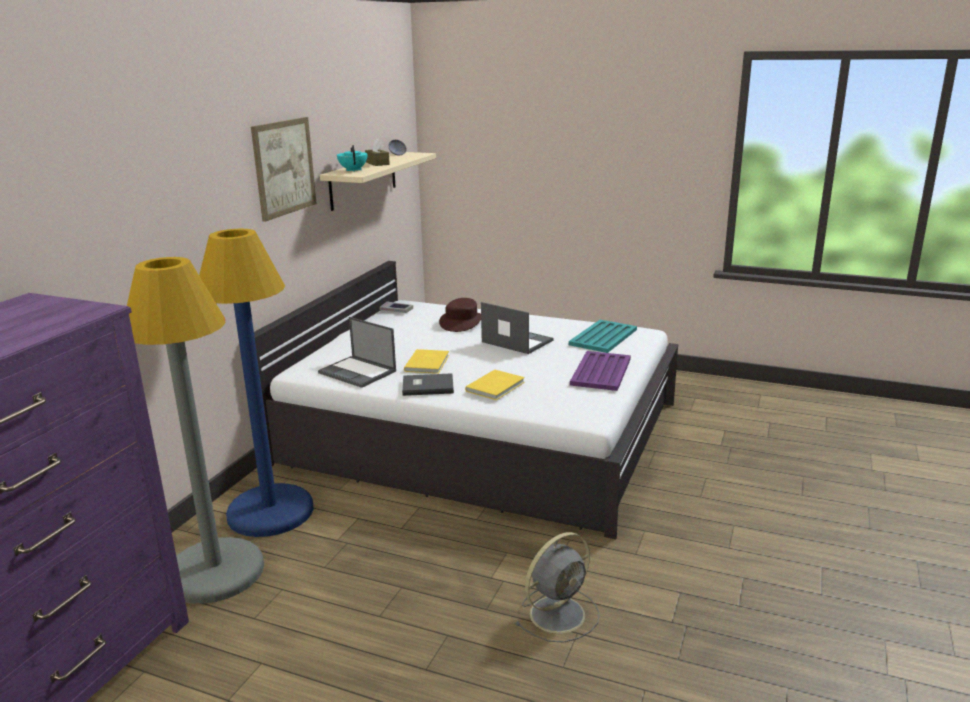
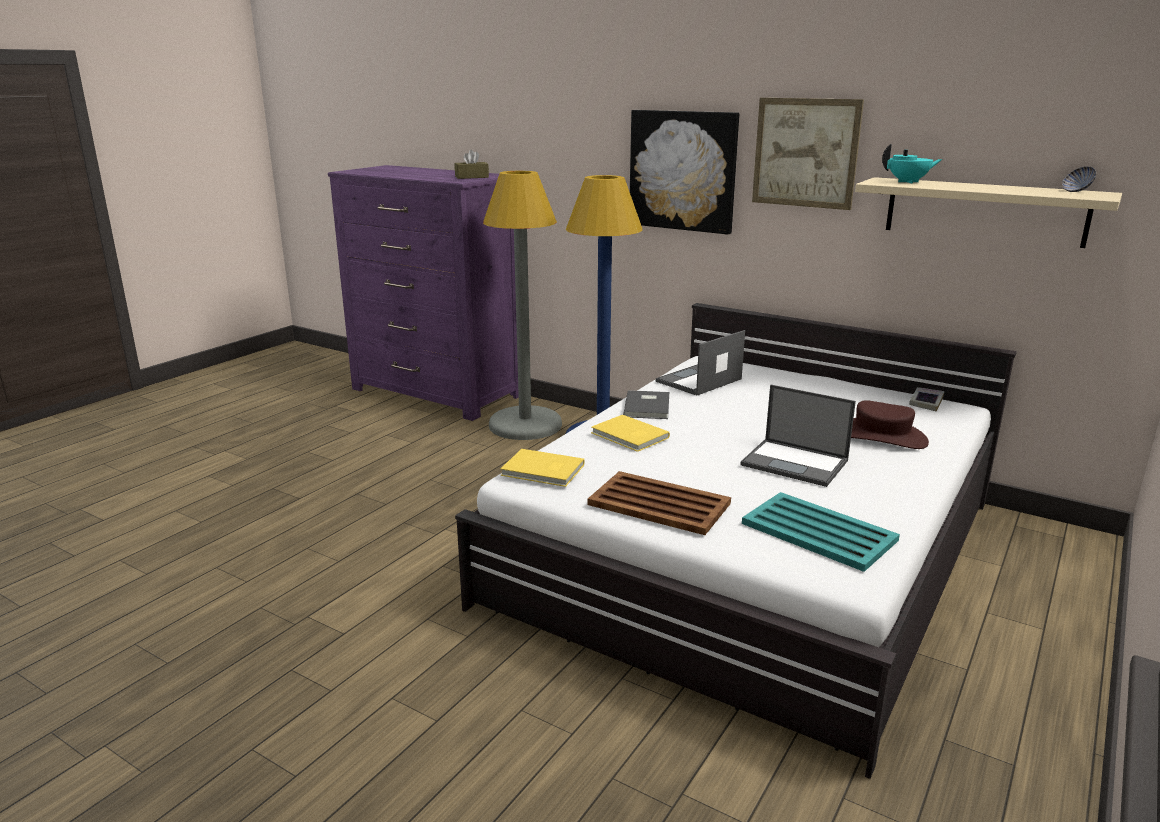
camera: 100 degrees right, 0 degrees up
brown tissue box [365,139,390,166] -> brown tissue box moved to [454,150,489,179]
yellow book [404,349,449,374] -> yellow book moved to [500,449,585,487]
laptop [481,302,553,354] -> laptop turned 75 degrees clockwise [740,385,856,487]
grey fan [514,532,600,642] -> none
purple tray [570,351,631,391] -> brown tray [588,471,731,535]
none -> picture [630,110,739,235]

